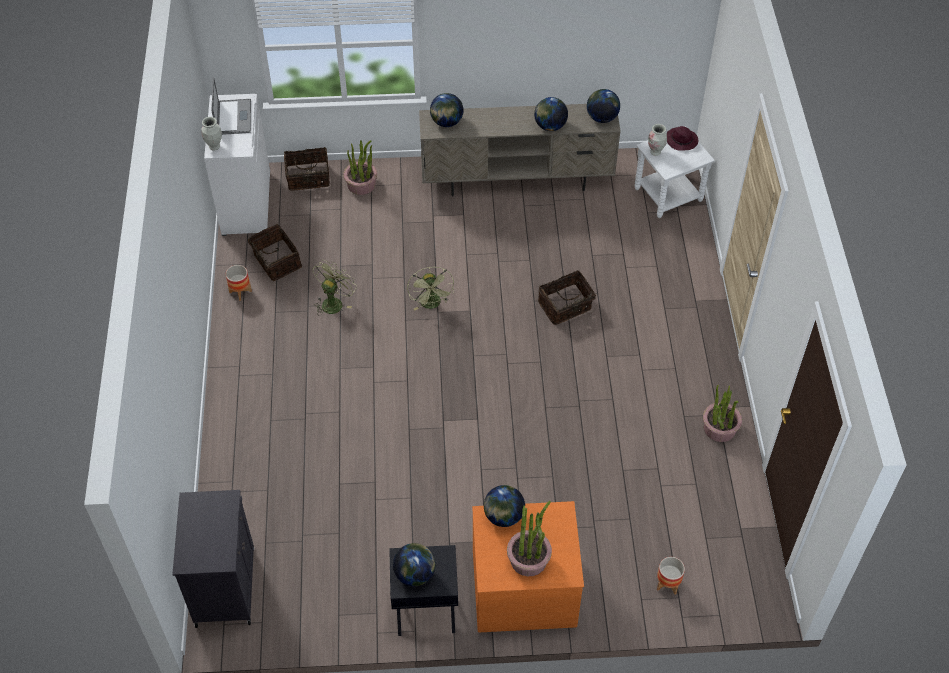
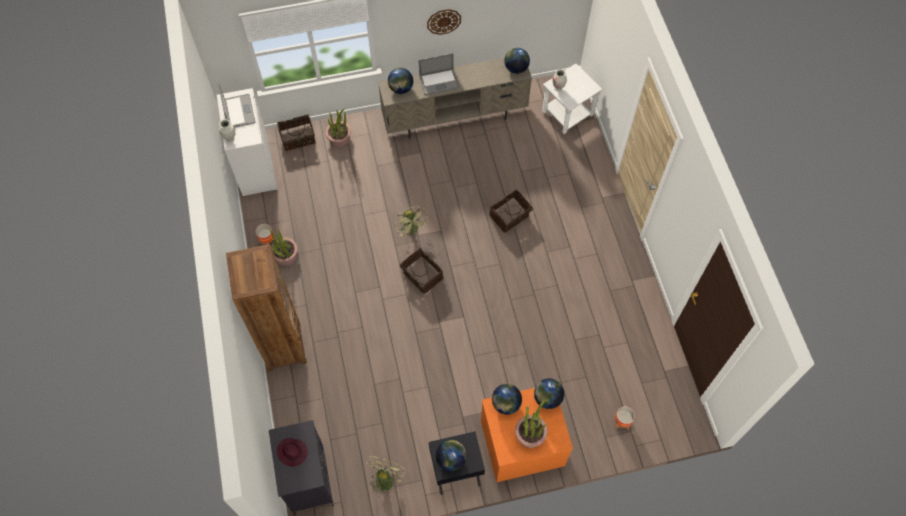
camera: 10 degrees left, 10 degrees up
basket [248,224,302,281] -> basket moved to [400,248,444,294]
green fan [313,260,357,316] -> green fan moved to [366,456,406,494]
globe [534,97,568,131] -> globe moved to [534,378,564,409]
purple hat [667,126,698,151] -> purple hat moved to [277,438,308,467]
potted plant [703,385,742,442] -> potted plant moved to [270,229,298,266]
none -> brown bookcase [226,244,307,371]
none -> laptop [419,53,459,95]
none -> wall clock [427,9,461,35]

